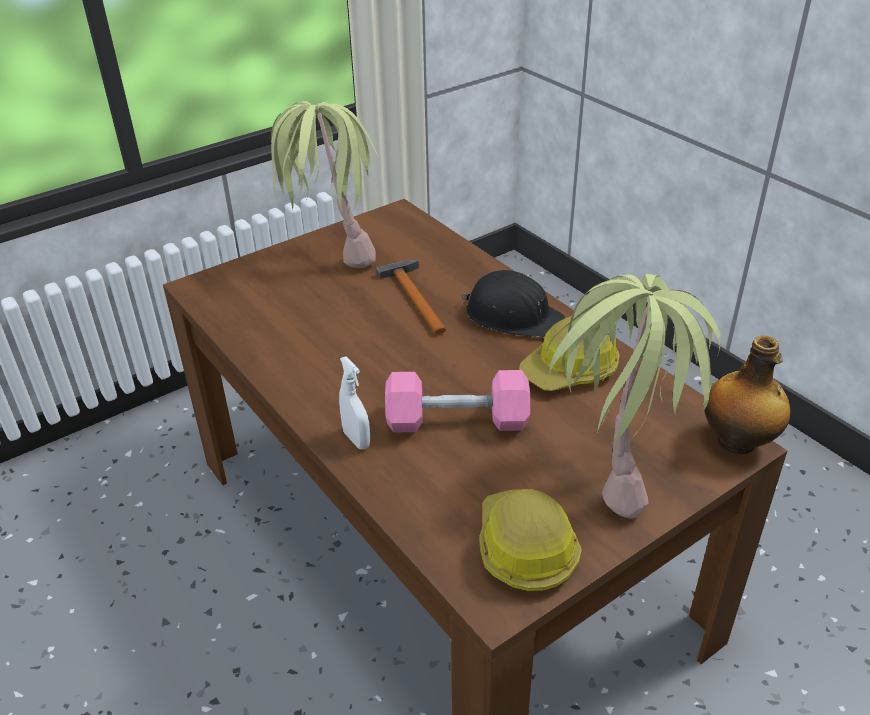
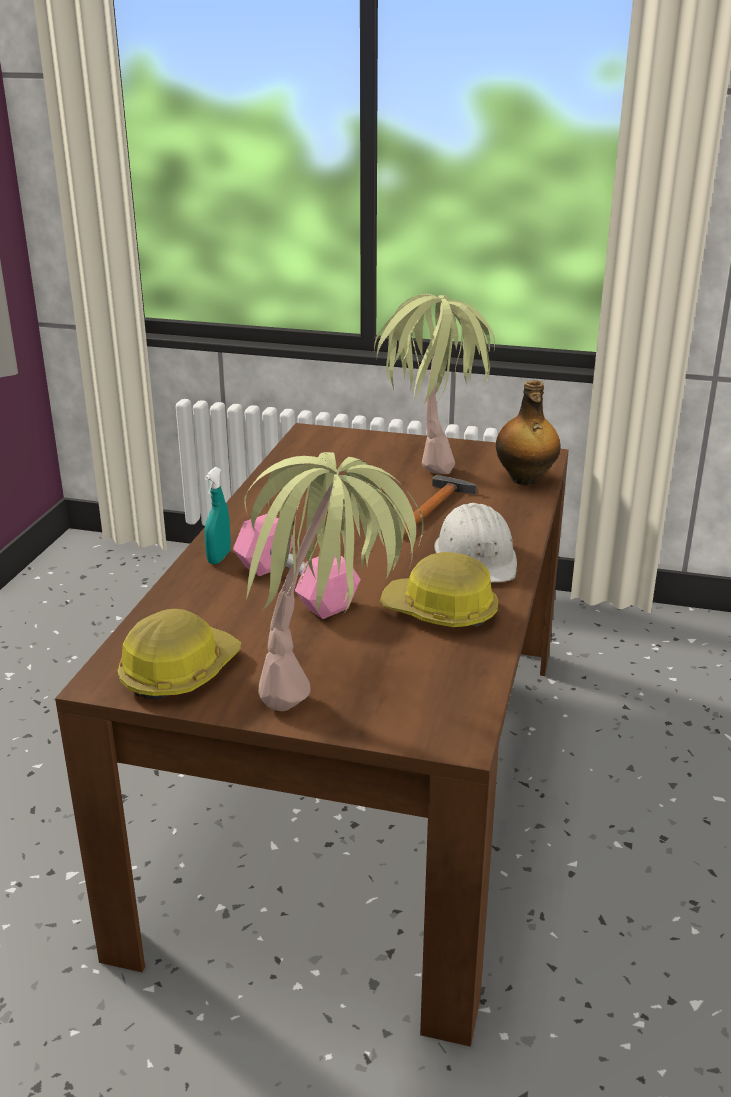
camera: 50 degrees right, 10 degrees down
white spray bottle [339,356,370,449] -> turquoise spray bottle [204,467,231,564]
black hard hat [462,270,565,338] -> white hard hat [434,503,517,583]
bottle [705,335,790,454] -> bottle moved to [496,380,561,485]

